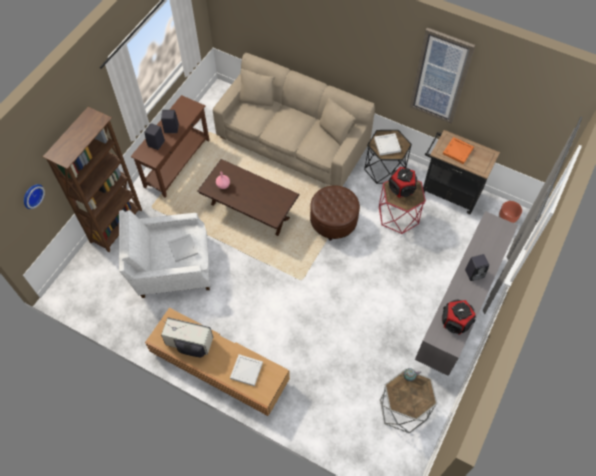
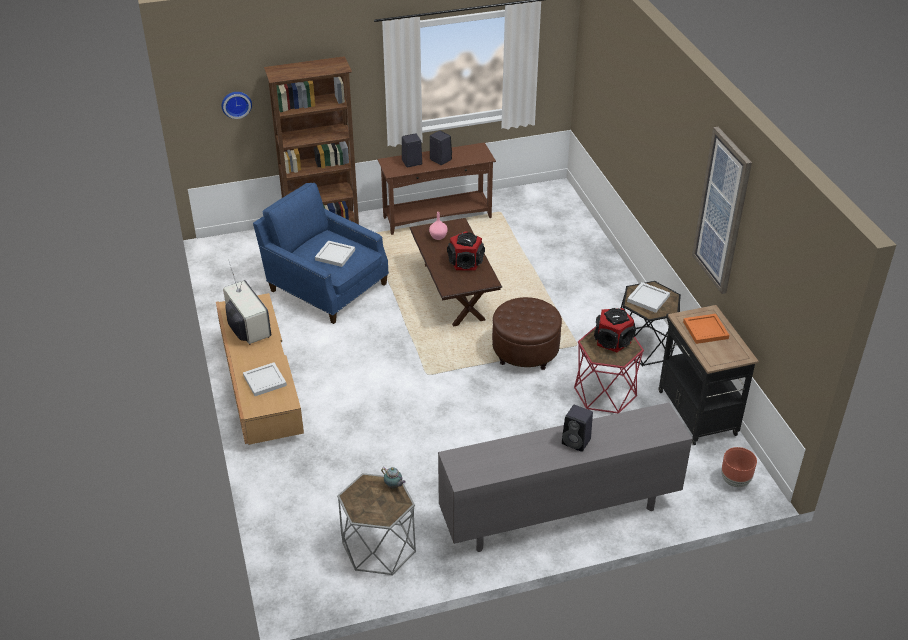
camera: 45 degrees right, 20 degrees down
white armchair [119,210,210,298] -> blue armchair [253,183,389,324]
beige sofa [213,53,375,187] -> none
speaker [442,299,476,335] -> speaker moved to [447,231,485,270]

